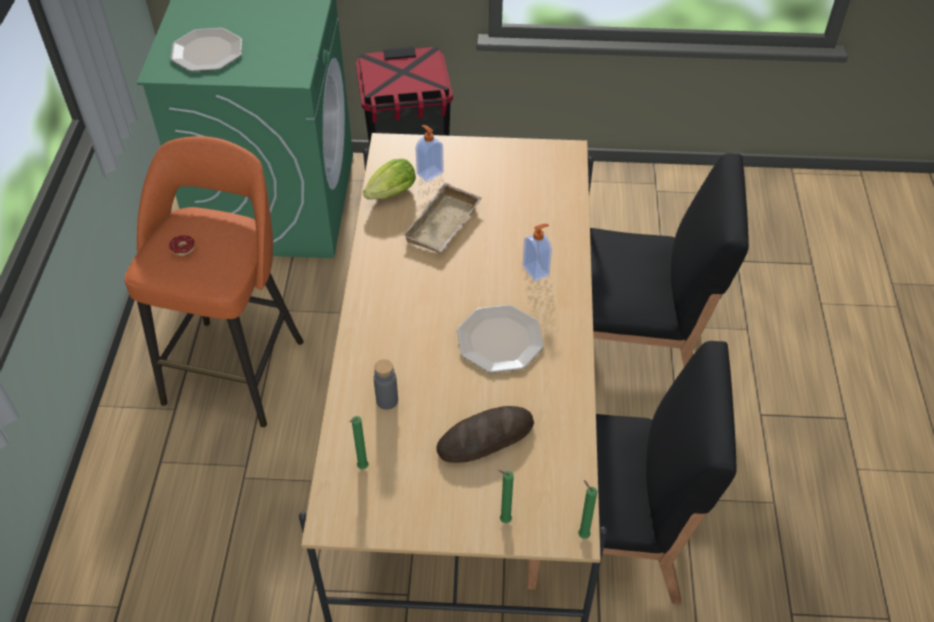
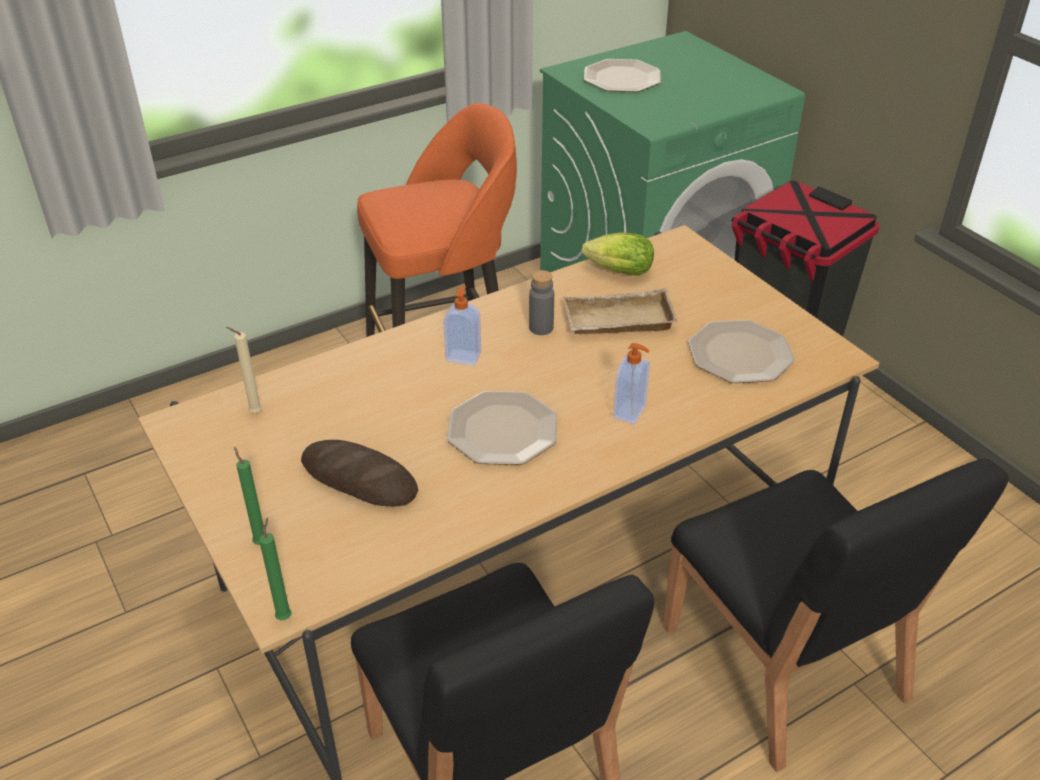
camera: 55 degrees right, 10 degrees down
donut [169,235,195,256] -> none
green candle [350,416,369,469] -> beige candle [226,327,262,413]
grey bottle [374,359,398,410] -> grey bottle moved to [529,270,554,335]
soap dispenser [415,125,444,182] -> soap dispenser moved to [443,286,481,366]
none -> plate [688,320,795,383]

